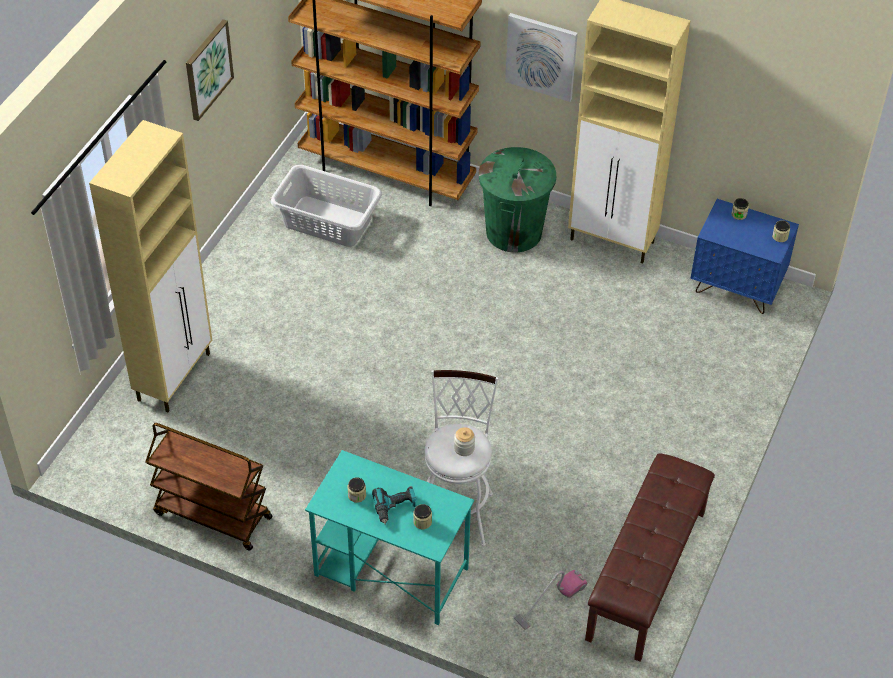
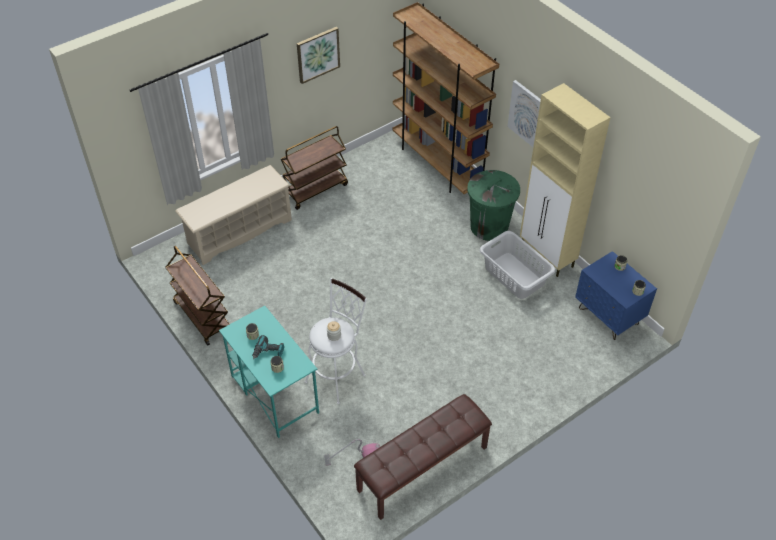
camera: 30 degrees right, 0 degrees up
beige cabinet [89,120,212,412] -> beige shoe rack [175,165,292,265]
grey laundry basket [271,165,382,247] -> grey laundry basket moved to [479,231,556,299]
none -> brown cart [281,126,348,210]

